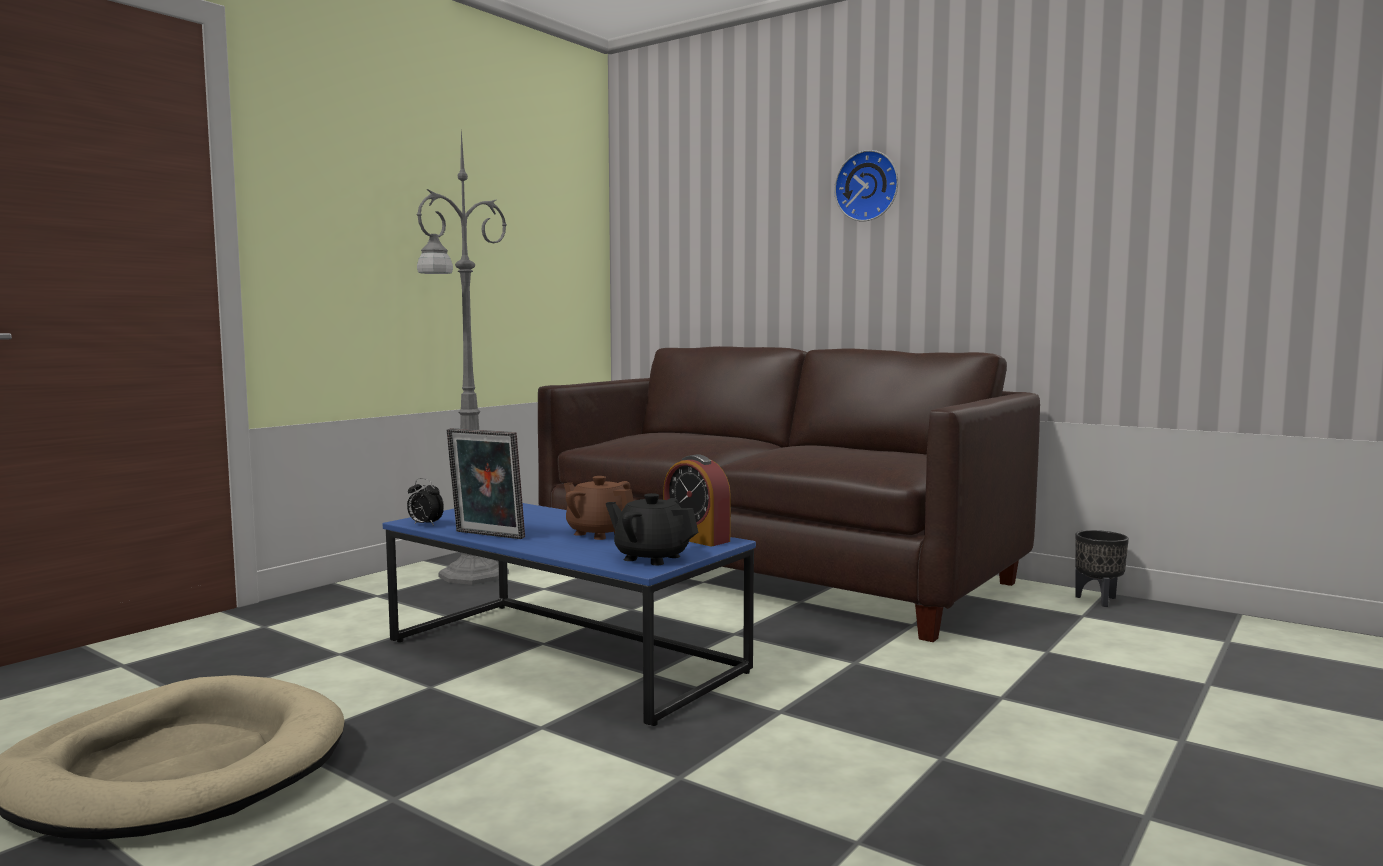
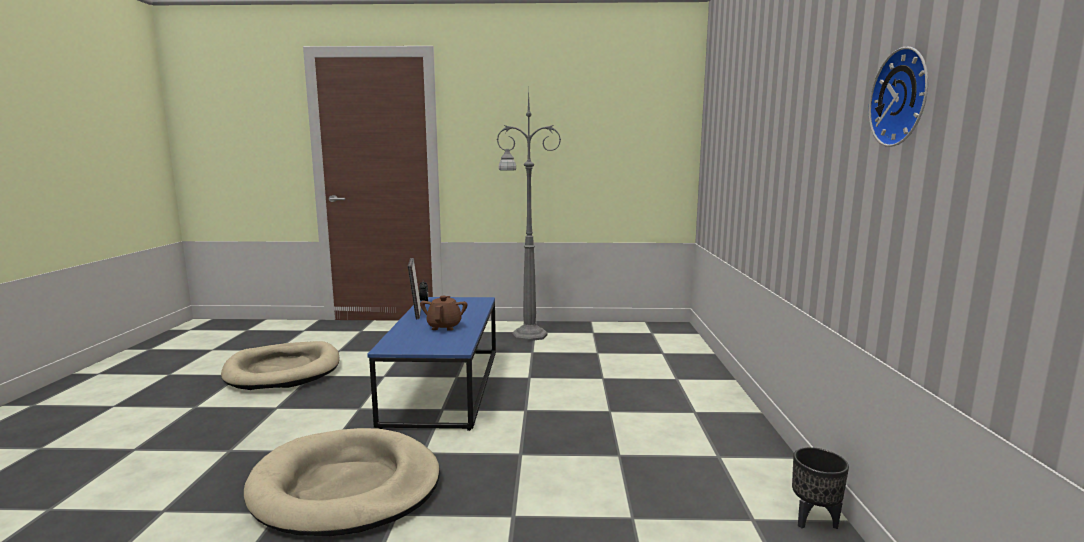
camera: 55 degrees right, 5 degrees up
brown sofa [538,346,1040,642] -> none
black teapot [606,493,698,565] -> none
alarm clock [663,455,731,546] -> none
wall clock [834,150,898,222] -> wall clock moved to [868,46,928,147]
none -> beige dog bed [244,428,440,536]

